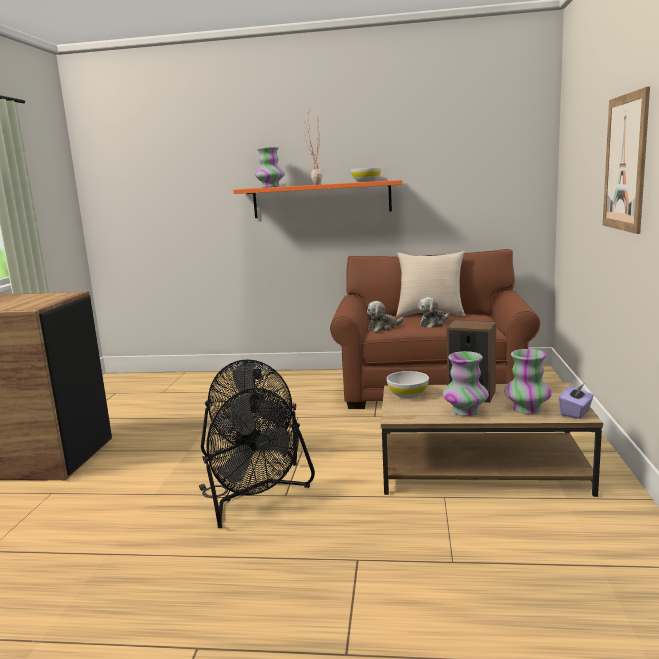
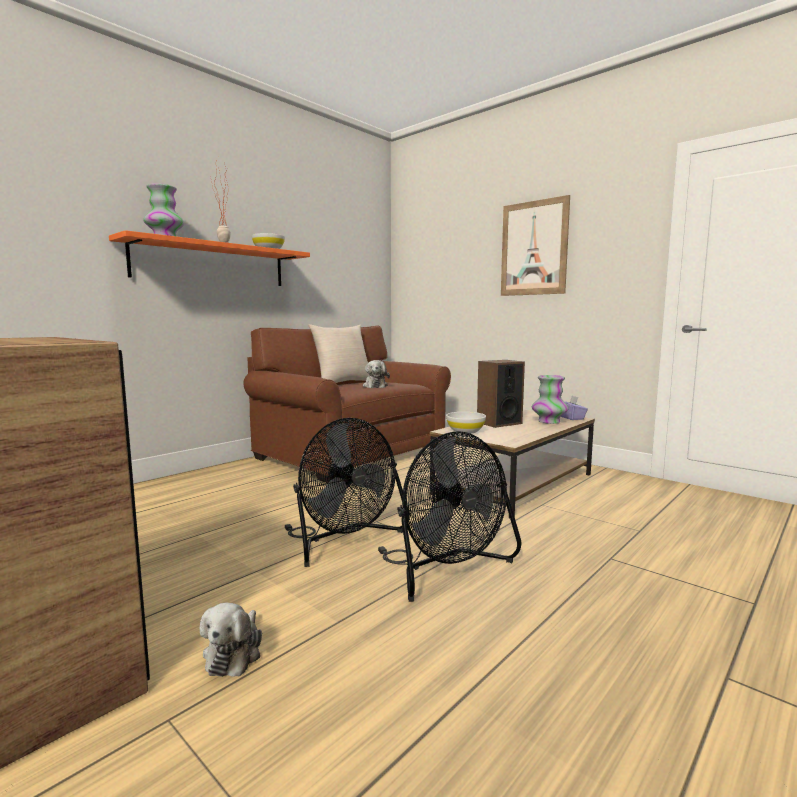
camera: 55 degrees left, 5 degrees down
black fan [199,388,315,528] -> black fan turned 60 degrees clockwise [378,431,521,602]
plush toy [367,301,404,332] -> plush toy moved to [200,602,262,677]
vase [443,351,489,416] -> none

